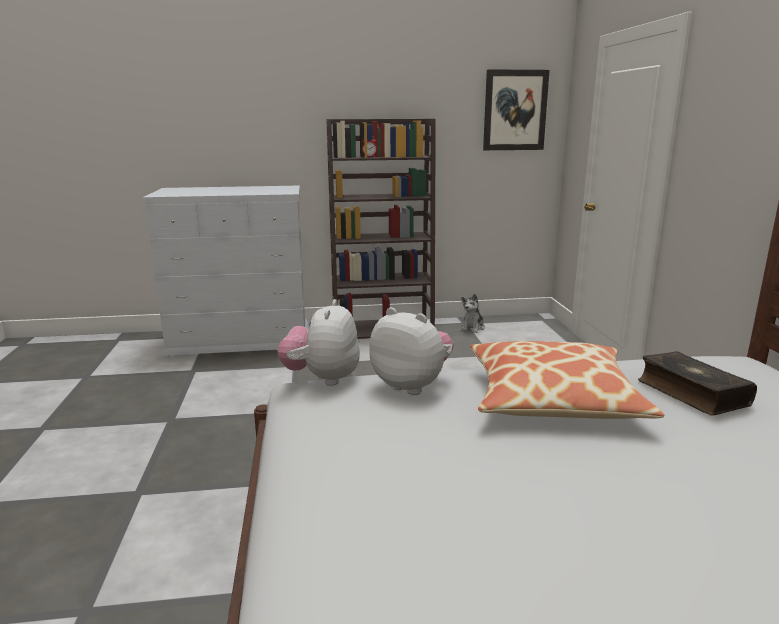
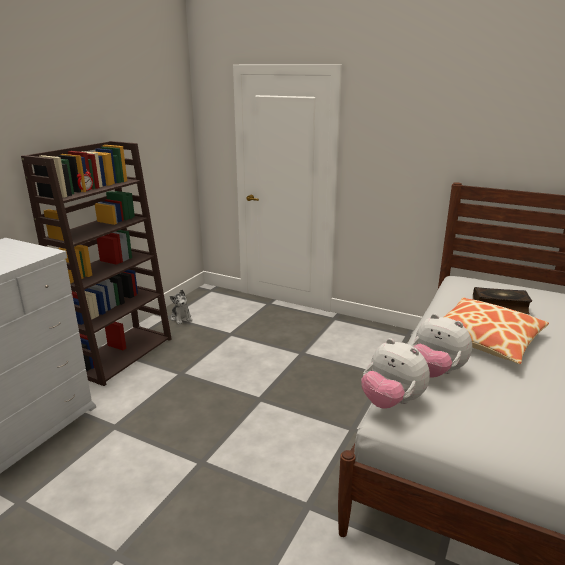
camera: 55 degrees left, 5 degrees up
plush toy [369,307,454,395] -> plush toy turned 120 degrees counterclockwise [411,314,472,378]
picture [483,69,550,150] -> none

